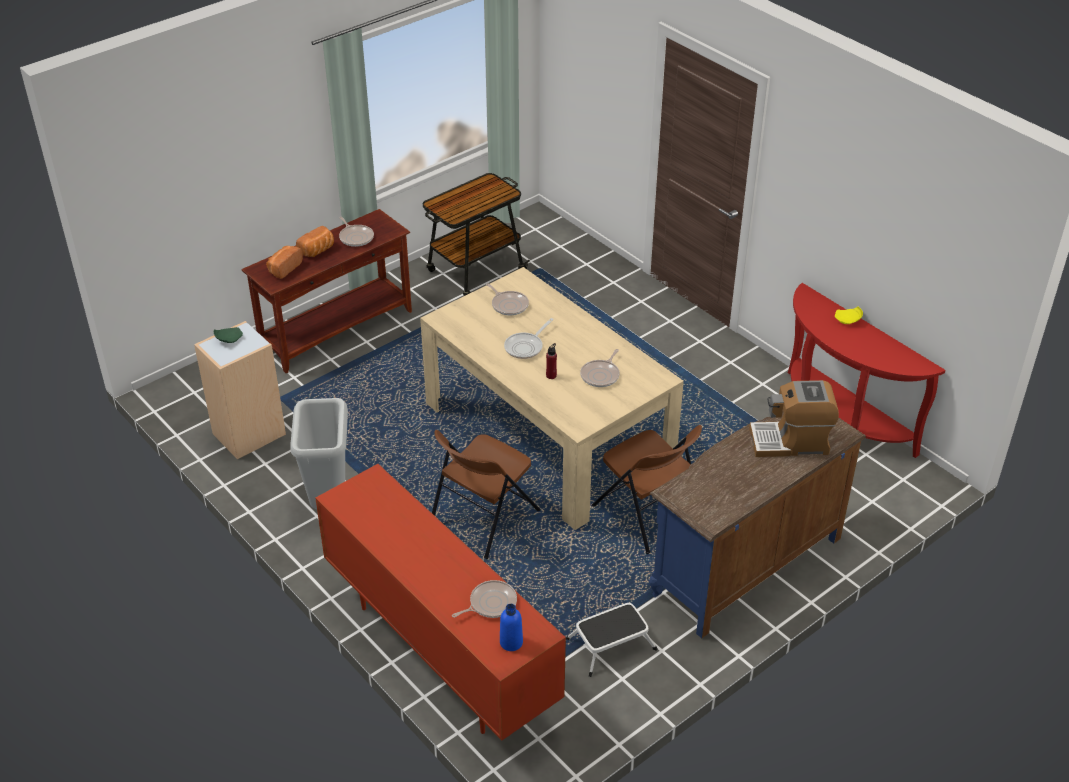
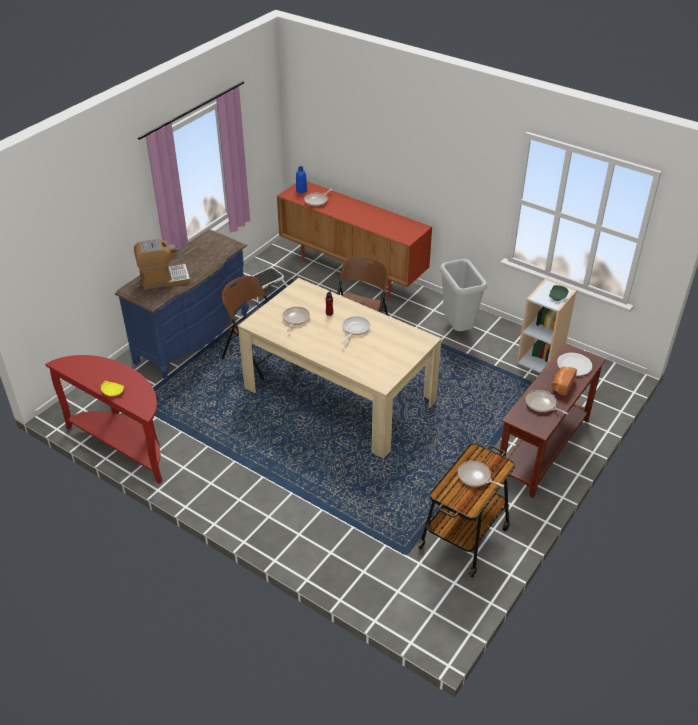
camera: 165 degrees right, 0 degrees up
bread [266,246,303,279] -> white plate [557,353,592,376]
frying pan [486,283,529,315] -> frying pan moved to [458,461,504,487]

